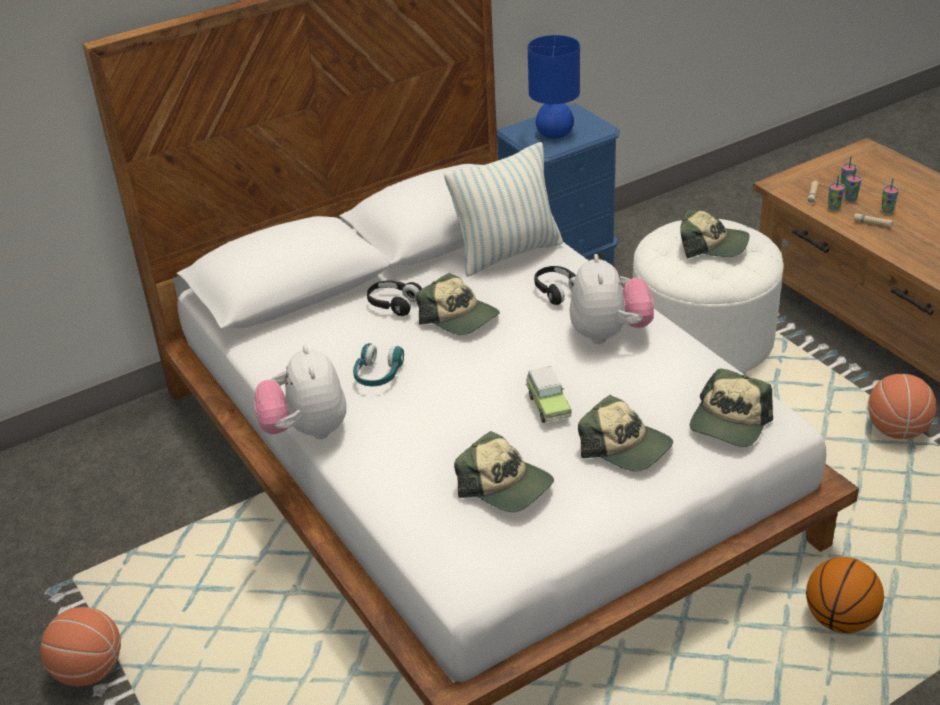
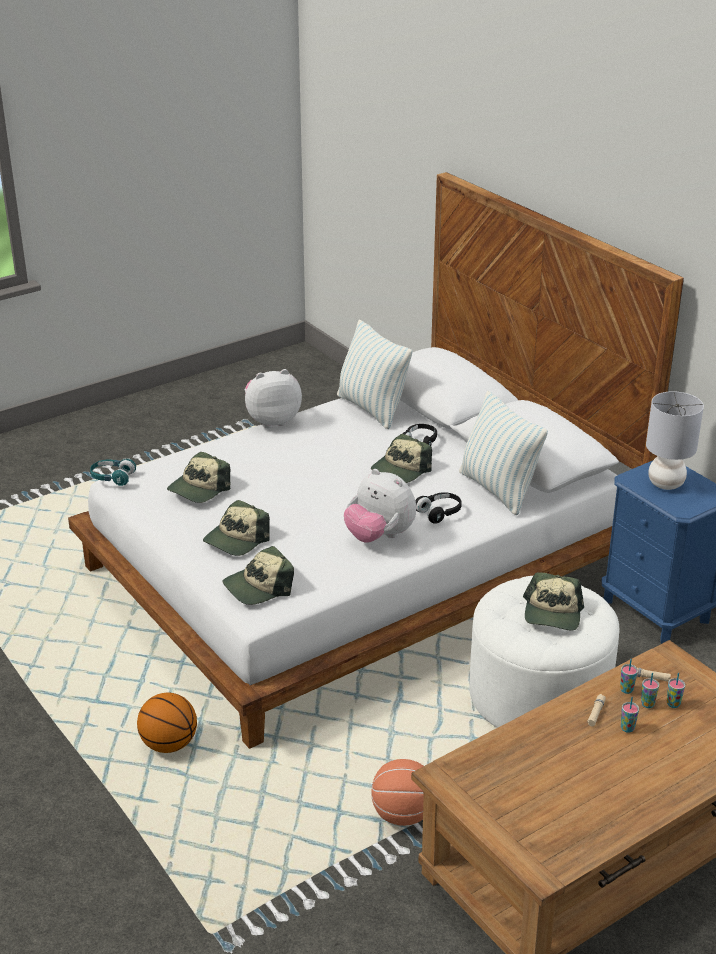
camera: 85 degrees right, 5 degrees down
basketball [40,607,121,686] -> none
turquoise headphones [353,343,404,386] -> turquoise headphones moved to [90,459,136,486]
toy car [526,366,571,423] -> none
blue table lamp [528,35,580,138] -> grey table lamp [646,391,704,490]
plush toy [570,254,654,344] -> plush toy turned 45 degrees clockwise [344,469,416,543]
cap [690,368,773,447] -> cap turned 60 degrees counterclockwise [223,546,294,605]
none -> pillow [337,320,412,429]

